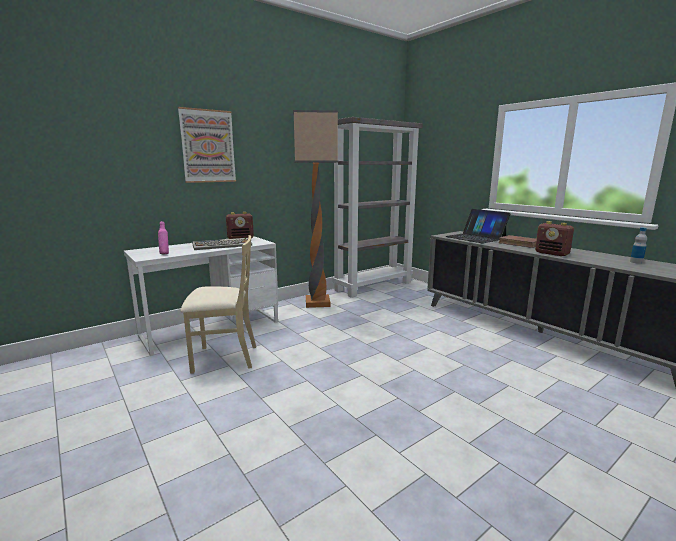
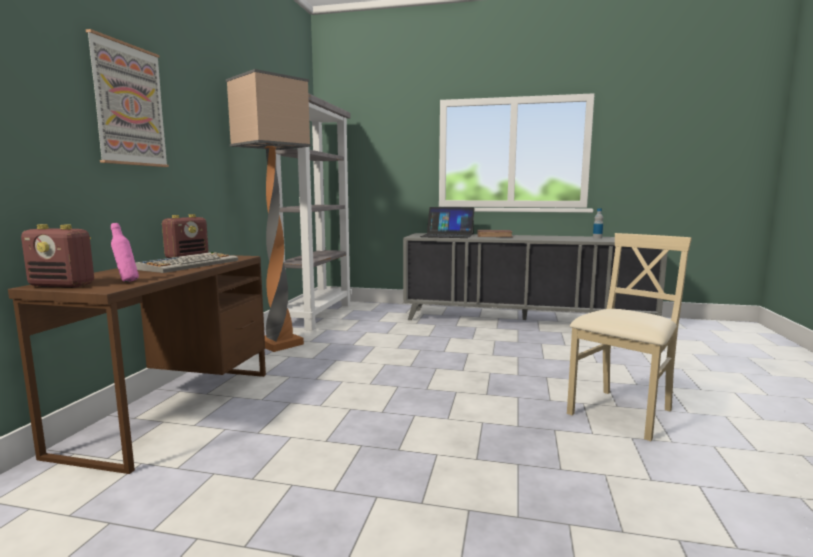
camera: 40 degrees left, 5 degrees down
white desk [124,236,278,356] -> brown desk [8,255,266,474]
beige chair [180,235,256,374] -> beige chair moved to [567,233,692,441]
radio [535,221,574,256] -> radio moved to [21,224,94,288]

